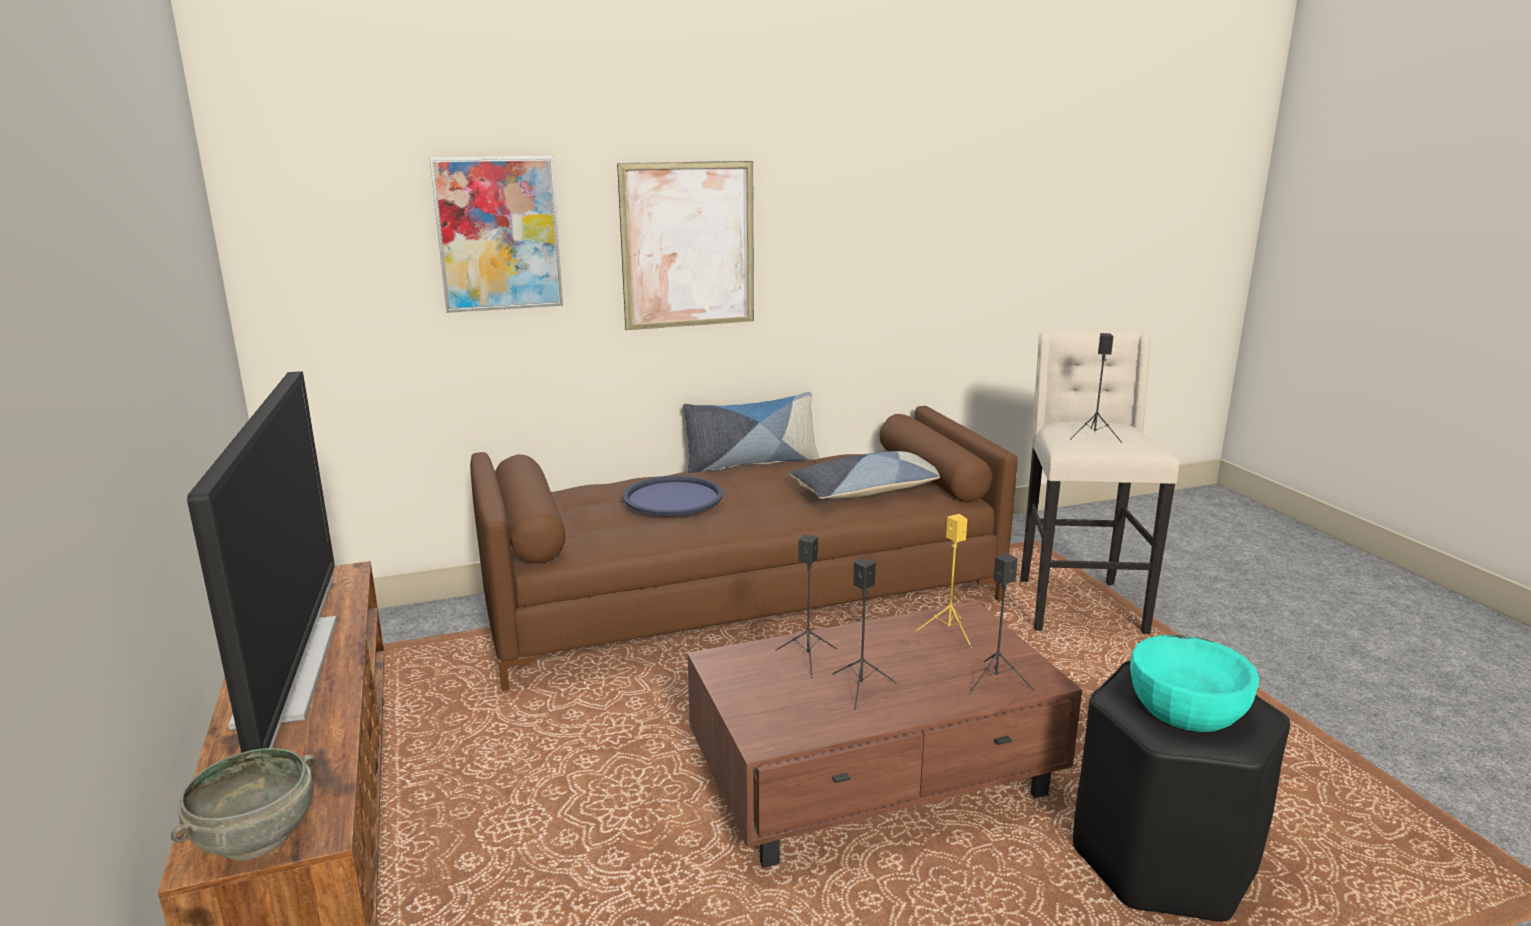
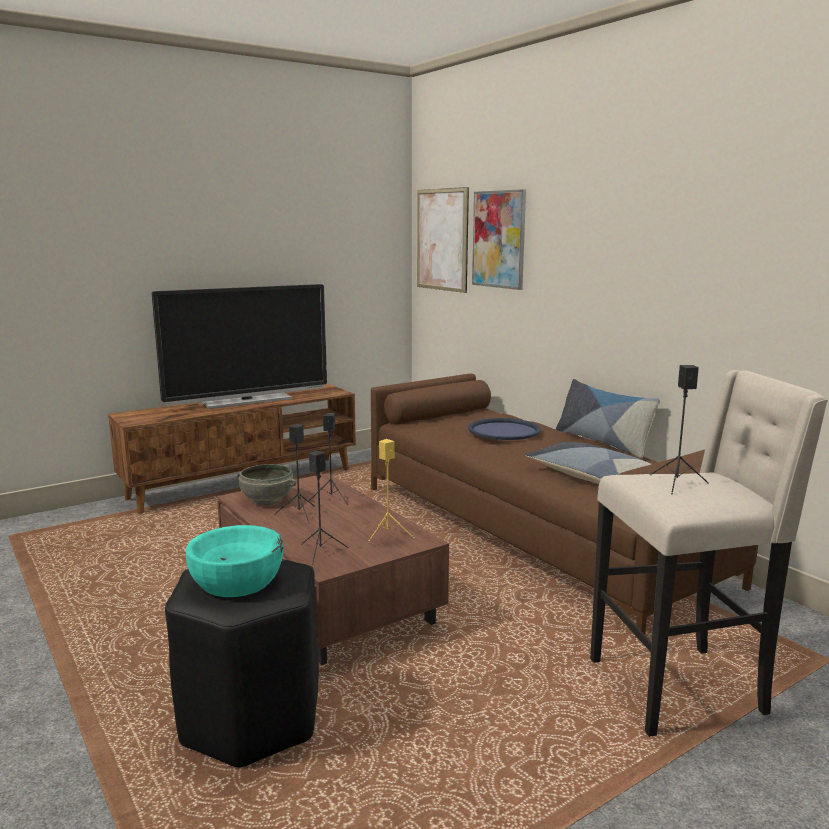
camera: 75 degrees right, 5 degrees down
grey bowl [171,748,316,860] -> grey bowl moved to [237,464,296,506]
picture [617,161,754,330] -> picture moved to [417,187,469,293]

